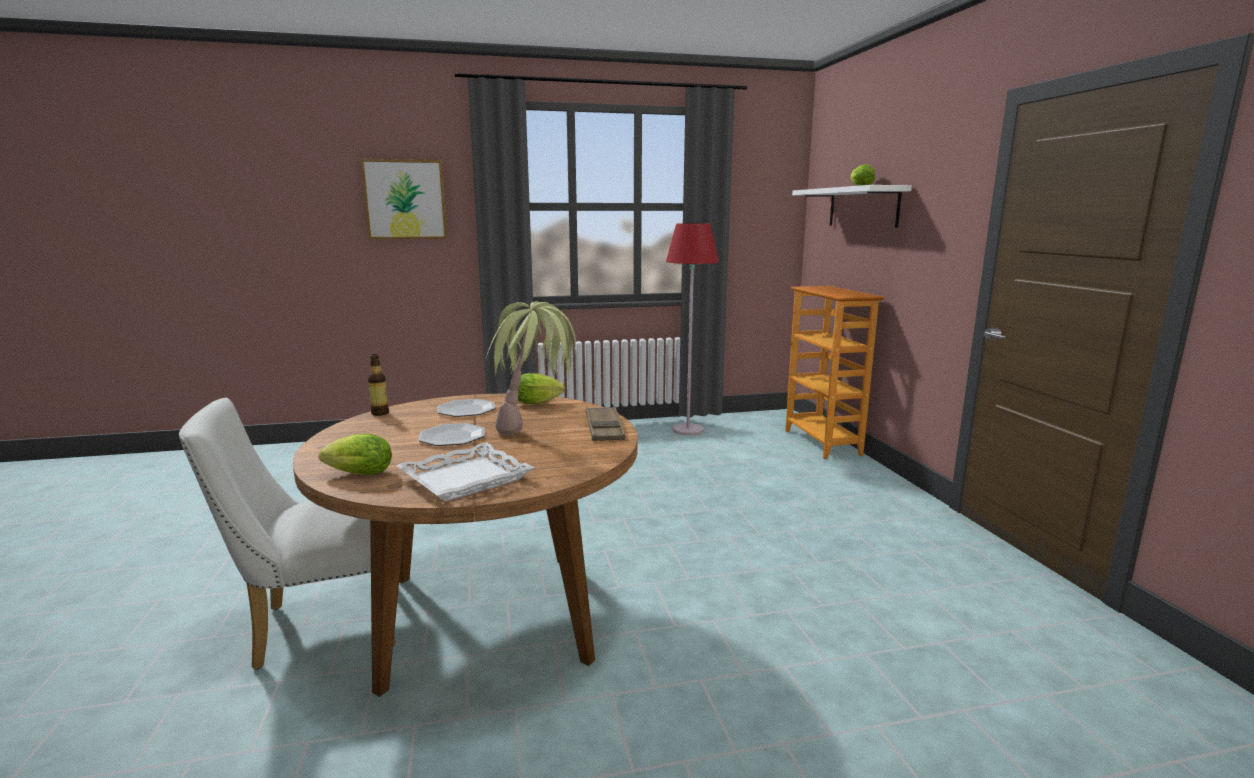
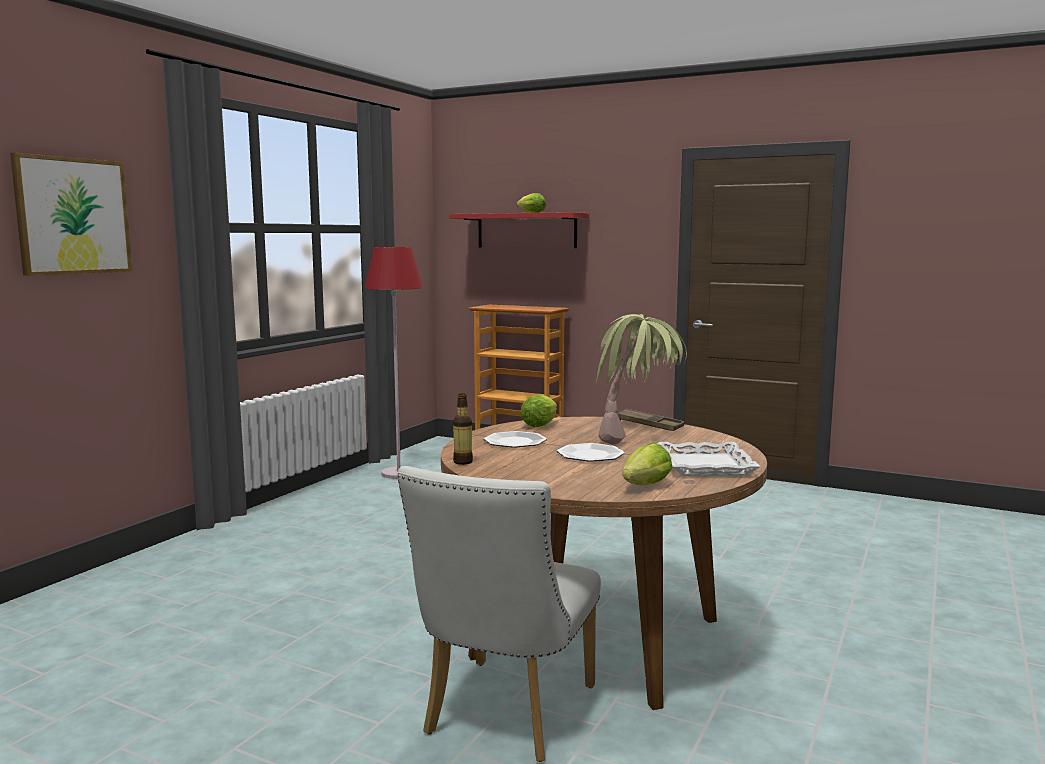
camera: 50 degrees left, 5 degrees down
white shelf [792,185,912,228] -> red shelf [449,212,589,248]

